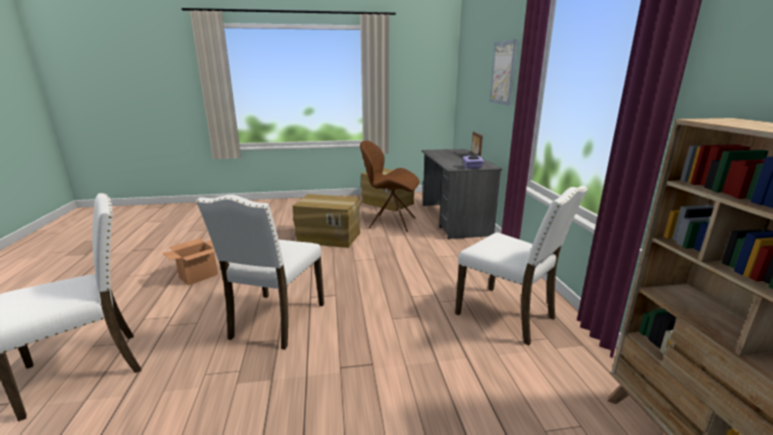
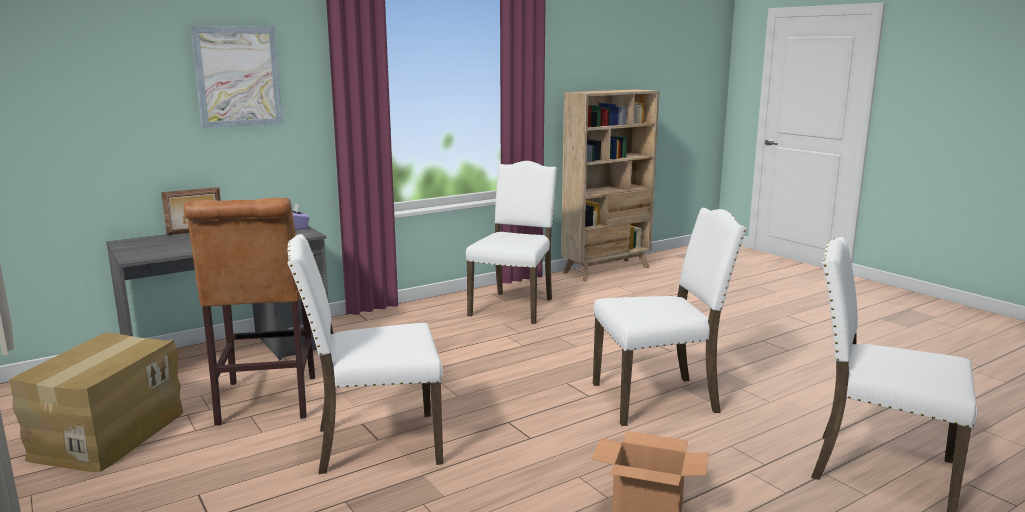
camera: 115 degrees left, 5 degrees down
cardboard box [293,194,360,248] -> white chair [287,234,443,474]
brown chair [360,141,420,232] -> brown stool [183,198,315,425]

